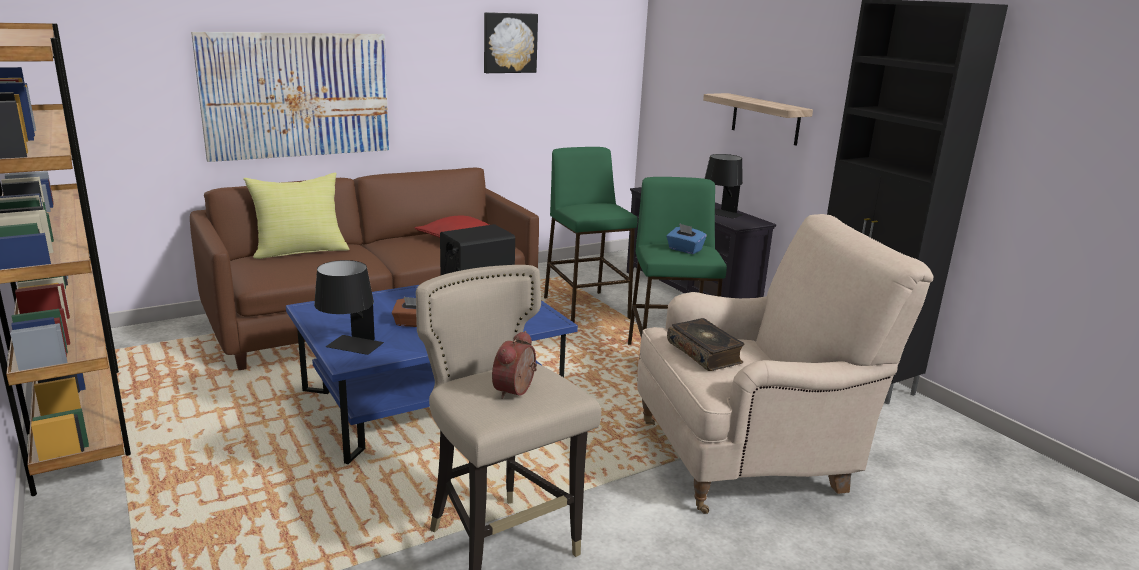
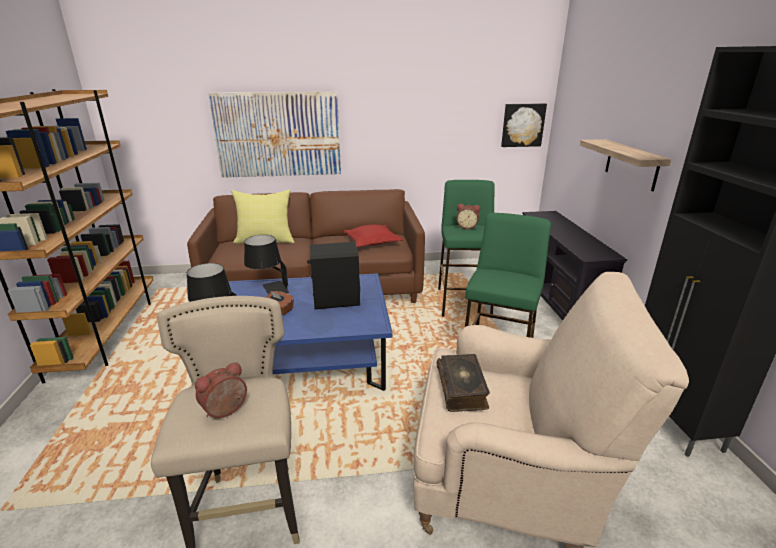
camera: 25 degrees right, 5 degrees up
picture [484,12,538,73] -> picture moved to [501,103,547,147]
blue tissue box [667,223,706,254] -> none
black table lamp [704,154,743,219] -> black table lamp moved to [244,235,289,294]
none -> alarm clock [456,204,480,229]

